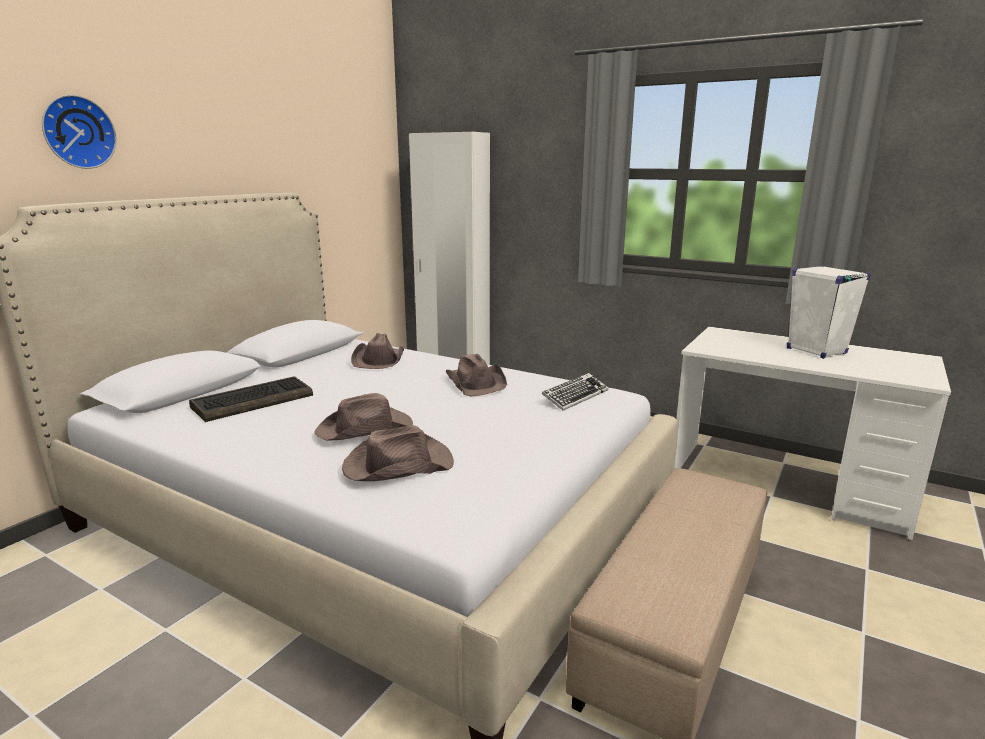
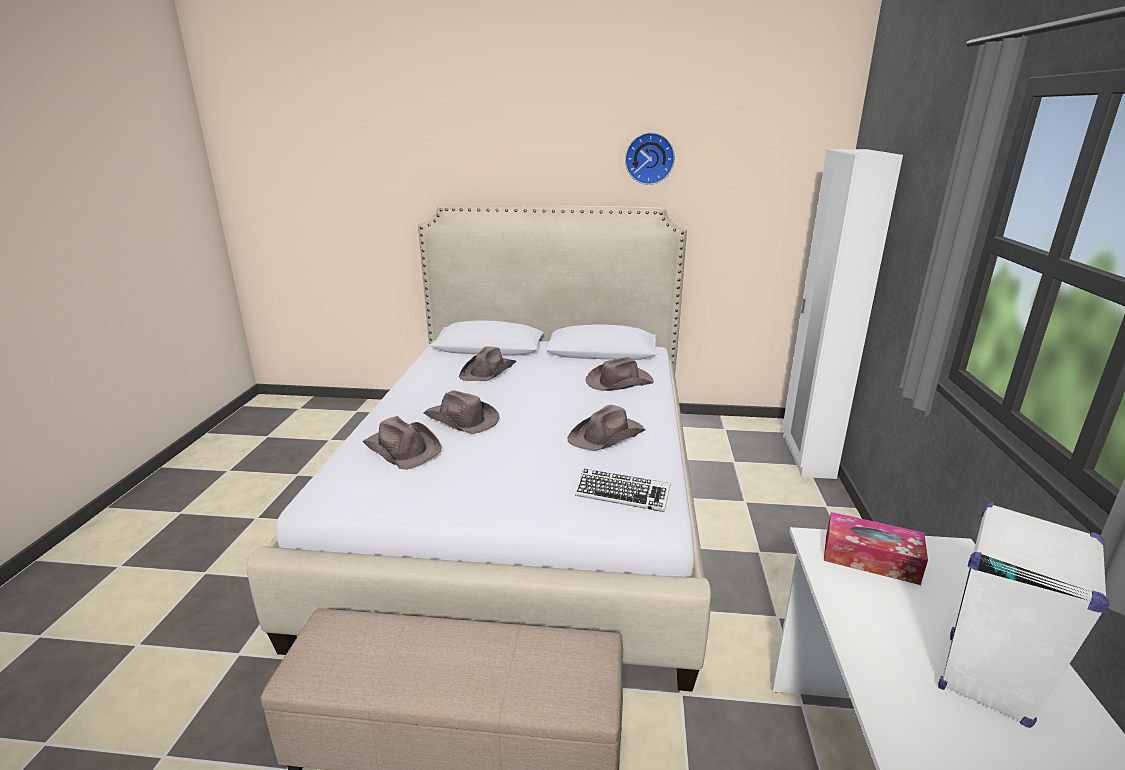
camera: 65 degrees right, 5 degrees up
wall clock [42,95,116,169] -> wall clock moved to [625,132,675,185]
keyboard [189,376,313,422] -> brown hat [459,347,516,381]
none -> tissue box [824,512,928,585]

